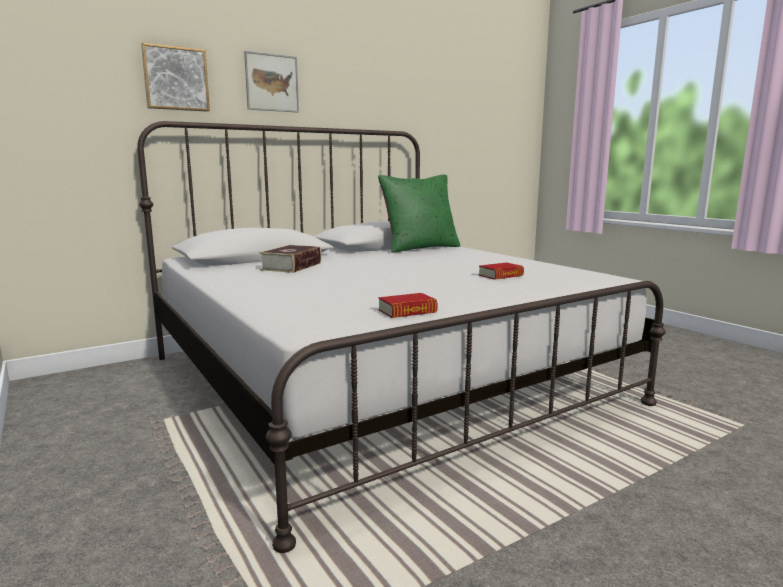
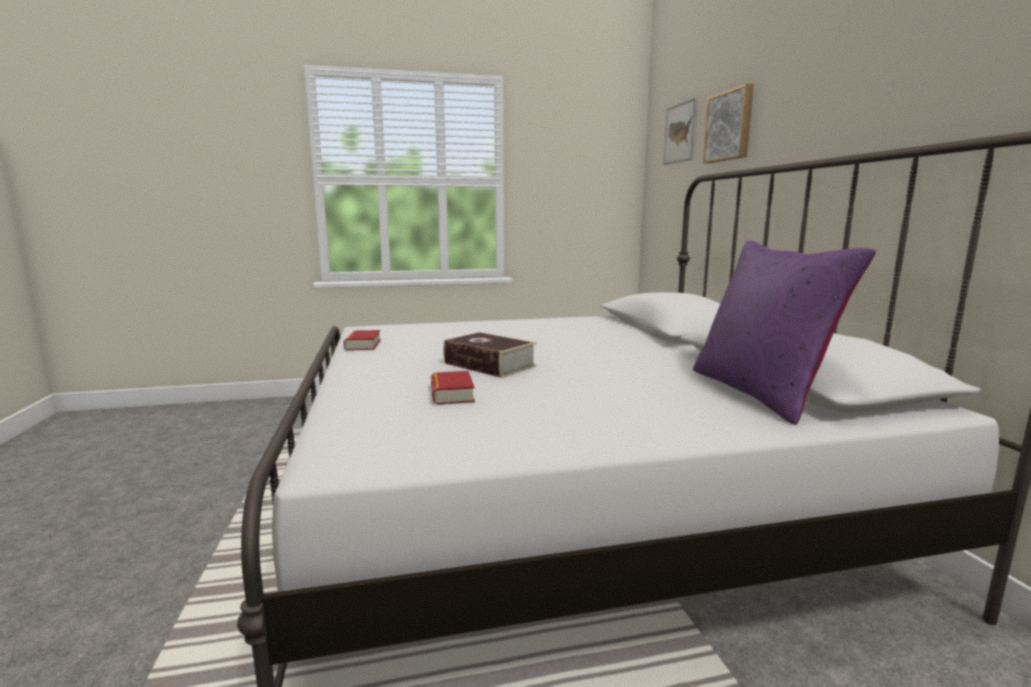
camera: 110 degrees right, 0 degrees up
picture [244,51,299,113] -> picture moved to [663,98,698,165]
book [259,245,321,273] -> book moved to [443,332,537,378]
green pillow [378,175,460,253] -> purple pillow [693,241,876,425]

